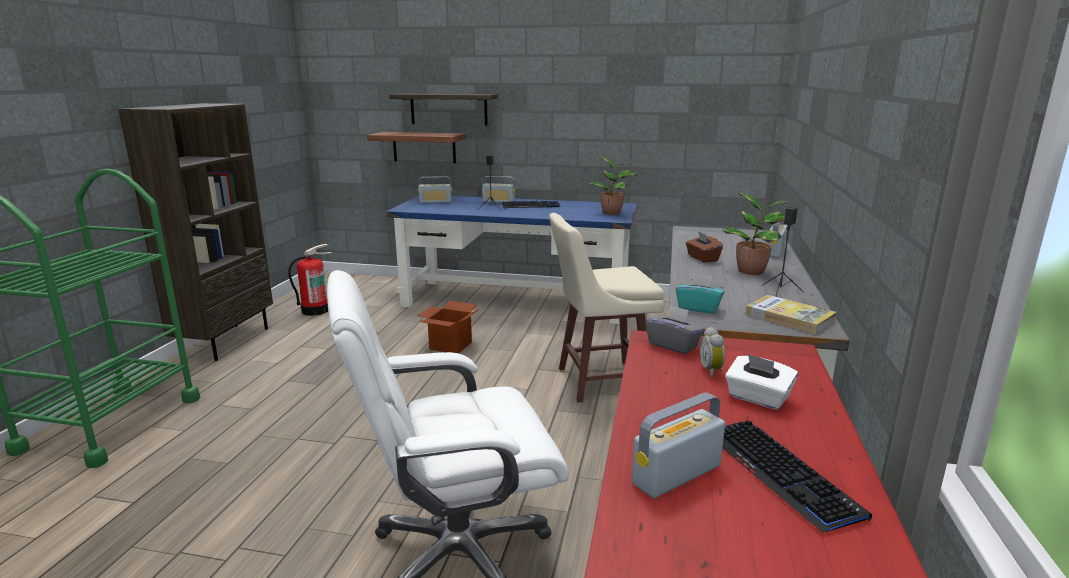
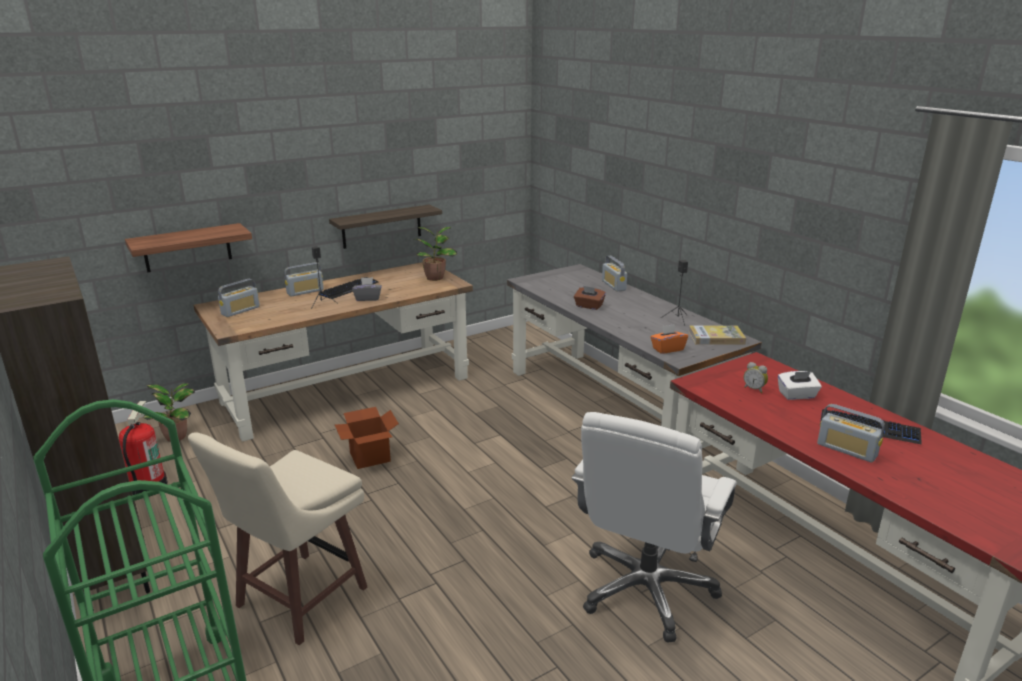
camera: 45 degrees left, 5 degrees up
blue desk [386,196,637,324] -> brown desk [194,262,473,442]
shelf [389,93,498,126] -> shelf moved to [329,205,442,249]
beige stool [549,213,664,403] -> beige stool moved to [188,432,367,645]
radio [632,392,725,498] -> radio turned 60 degrees counterclockwise [817,404,885,462]
grey tissue box [645,305,704,354] -> grey tissue box moved to [352,277,382,301]
turquoise tissue box [676,273,724,314] -> orange tissue box [651,324,688,354]
potted plant [722,192,789,275] -> potted plant moved to [143,383,195,442]

